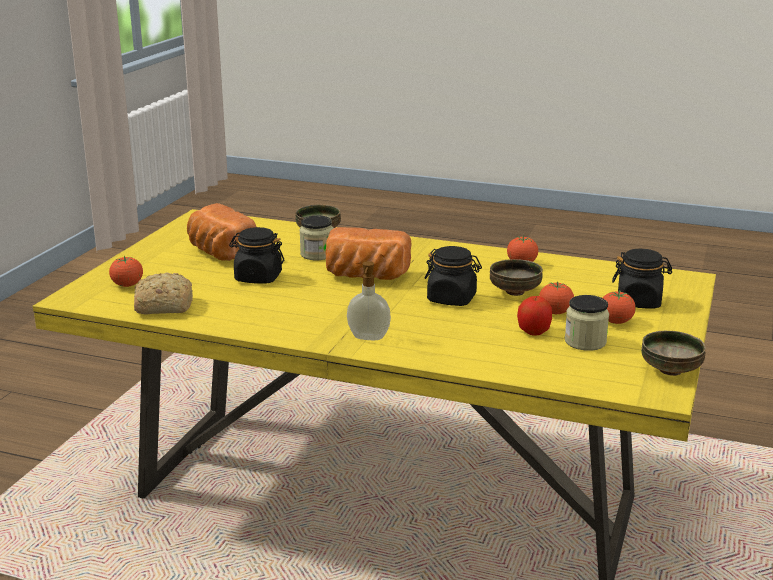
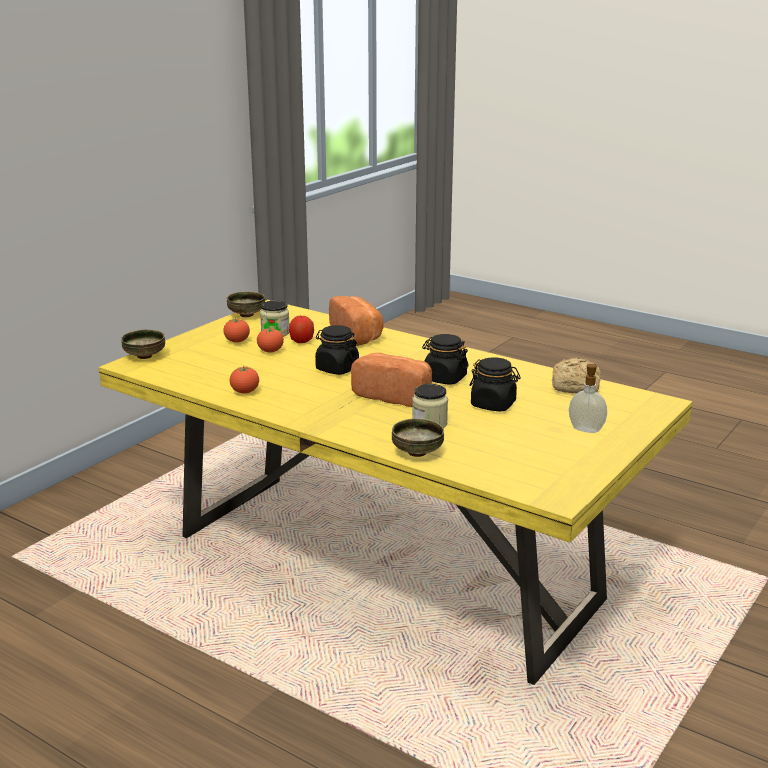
camera: 165 degrees left, 0 degrees up
tomato [109,256,143,287] -> none
bread [187,203,257,261] -> bread moved to [329,296,384,346]
soap dispenser [347,261,391,340] -> soap dispenser moved to [569,364,607,433]
bowl [490,259,543,296] -> bowl moved to [121,330,165,359]
black jar [612,249,672,309] -> black jar moved to [422,334,469,385]

